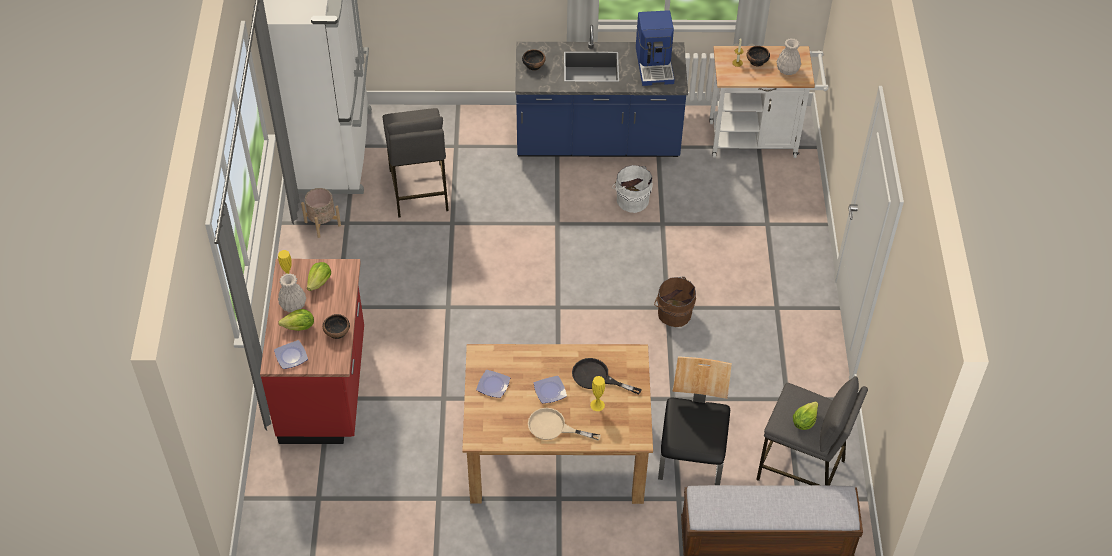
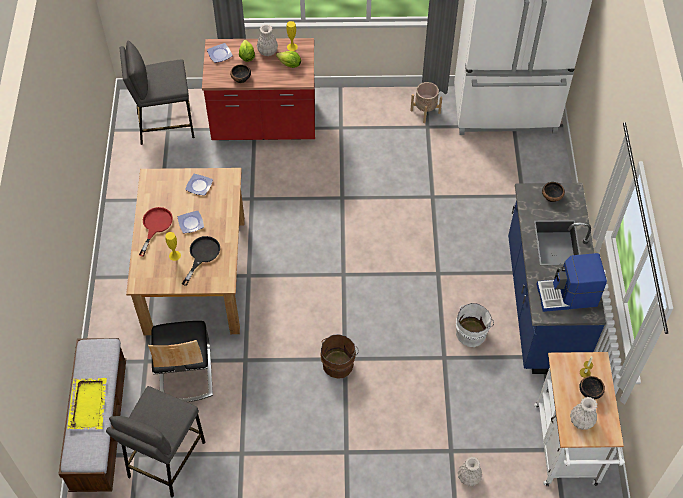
camera: 90 degrees right, 5 degrees up
grey stool [382,108,449,218] -> grey stool moved to [120,41,195,145]
beige frying pan [528,408,601,441] -> red frying pan [139,207,173,256]
chair [658,356,732,485] -> chair turned 75 degrees clockwise [148,321,213,402]
lettuce [793,401,818,430] -> none
none -> yellow tray [67,378,107,429]
none -> white vase [458,457,482,486]

